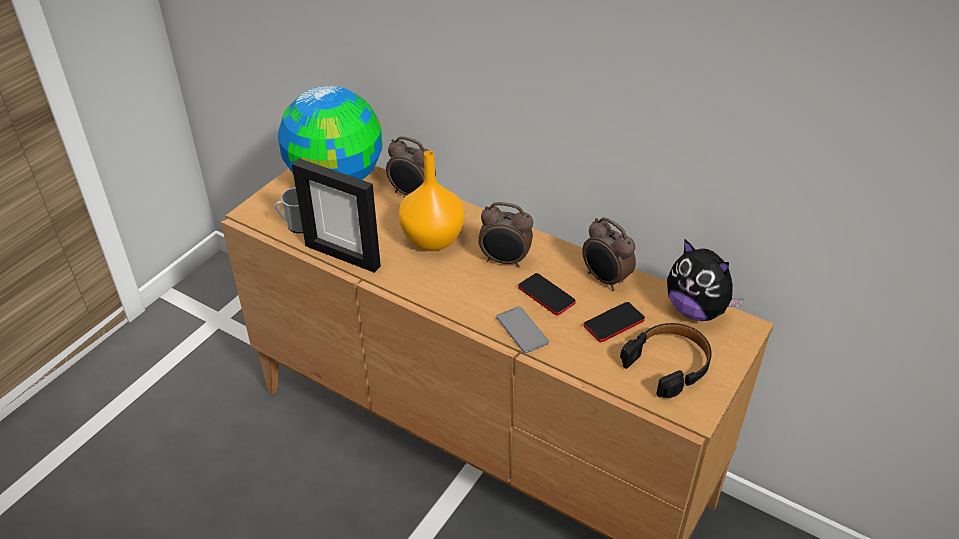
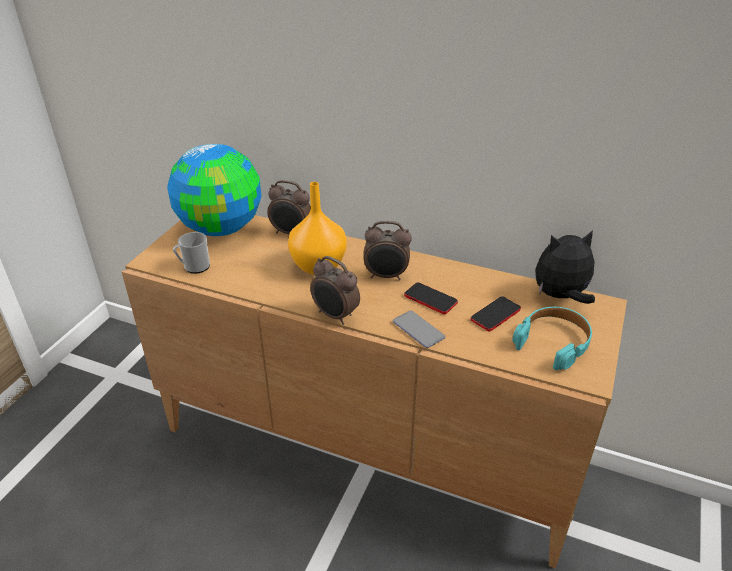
camera: 10 degrees left, 5 degrees down
picture frame [292,158,381,273] -> none
alarm clock [582,217,636,291] -> alarm clock moved to [310,256,360,325]
black headphones [620,323,712,398] -> turquoise headphones [512,307,592,370]
plush toy [667,239,744,321] -> plush toy turned 135 degrees clockwise [535,230,595,304]

